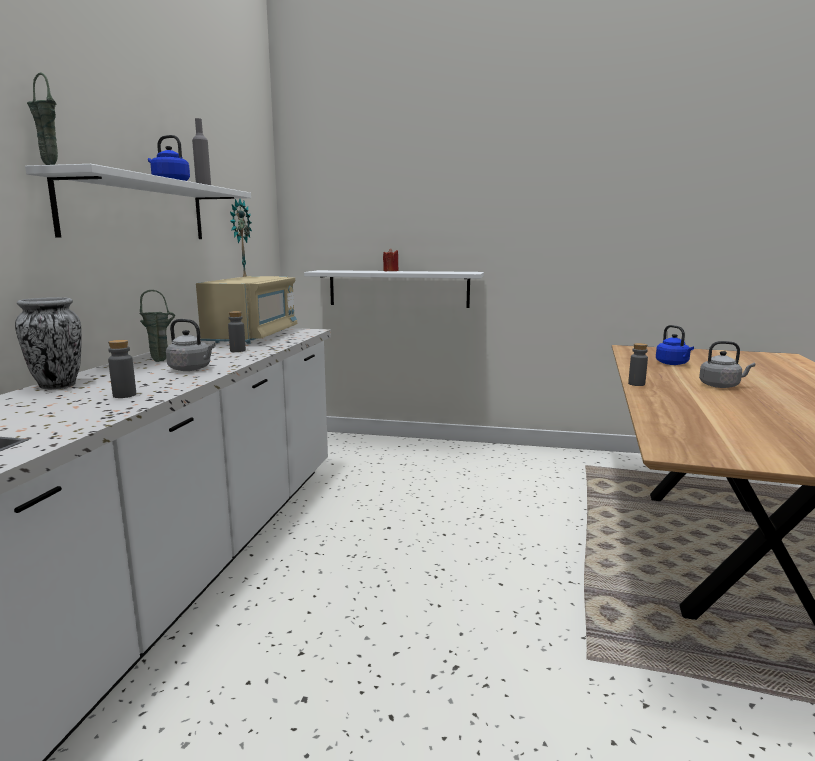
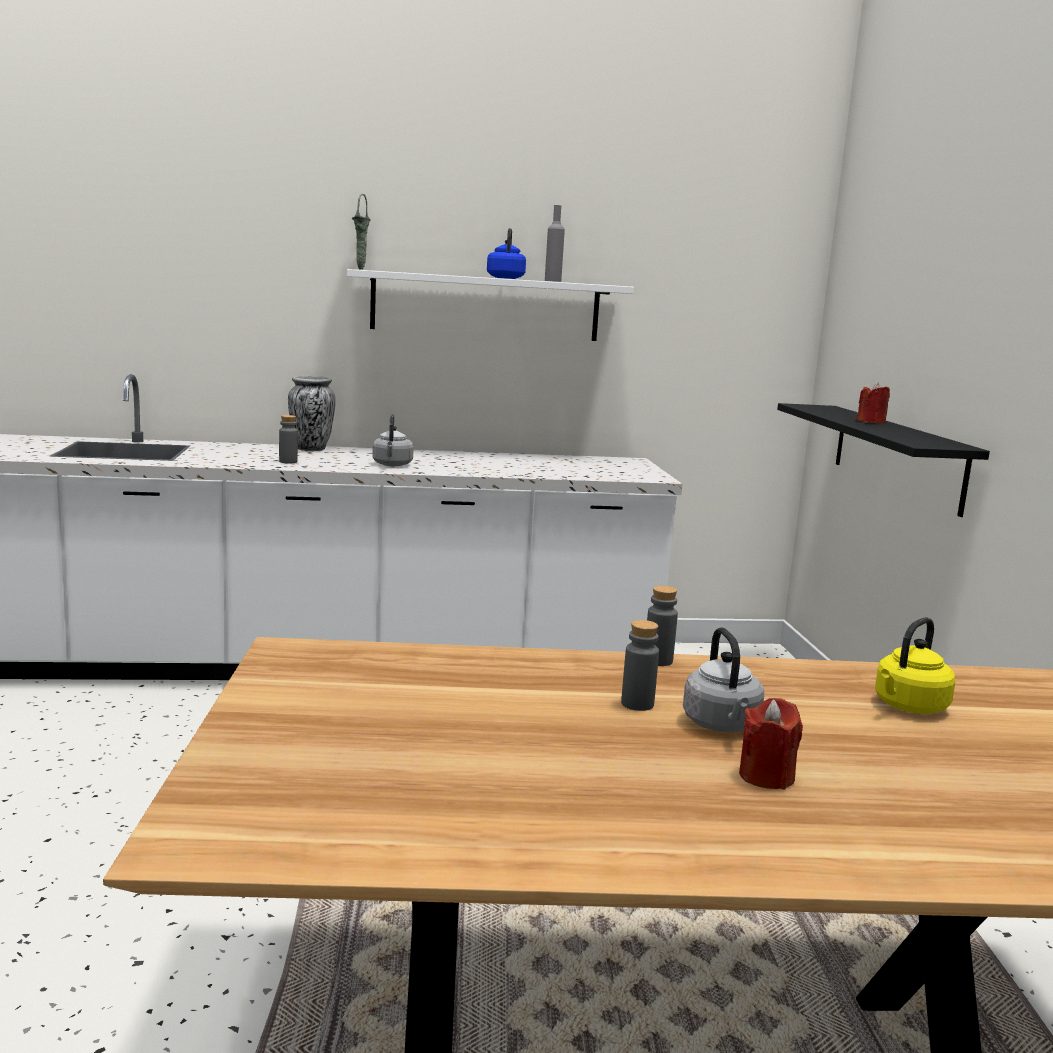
camera: 70 degrees right, 0 degrees up
green vase [140,290,175,362] -> none
beige microwave [196,276,297,344] -> none
grey bottle [228,311,246,352] -> grey bottle moved to [621,620,659,711]
wall clock [230,199,252,277] -> none
white shelf [304,270,484,308] -> black shelf [777,403,990,517]
blue kettle [656,325,694,365] -> yellow kettle [875,617,955,714]
none -> red candle [739,698,803,790]

